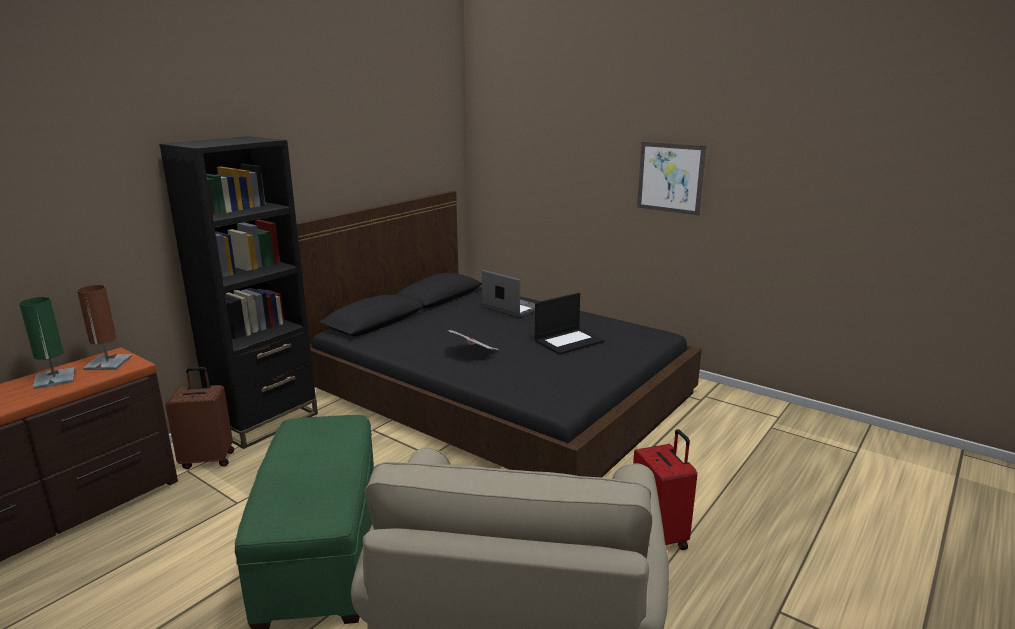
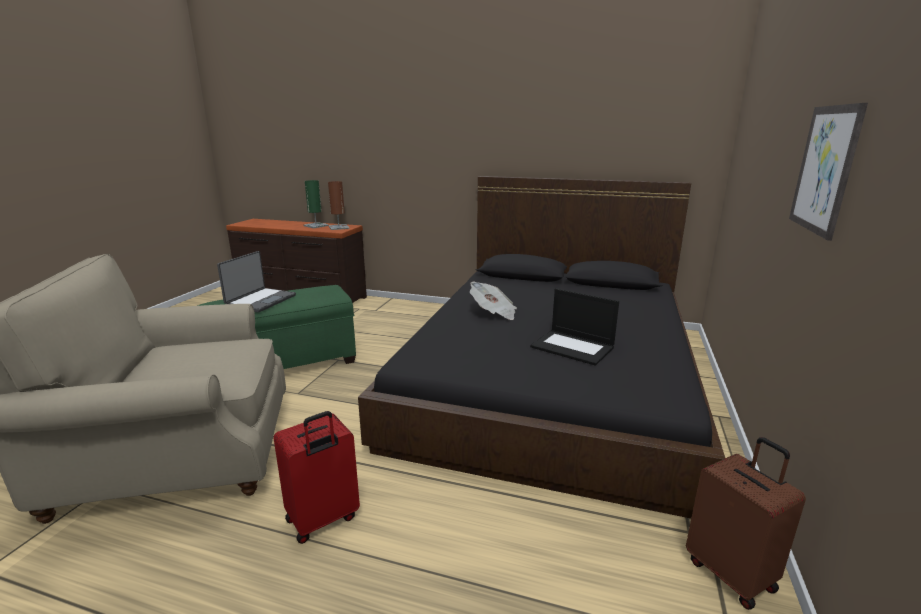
camera: 70 degrees right, 0 degrees up
black bookcase [159,136,318,449] -> none
brown suitcase [165,367,234,469] -> brown suitcase moved to [686,437,806,610]
laptop [482,270,535,317] -> laptop moved to [217,251,296,313]

